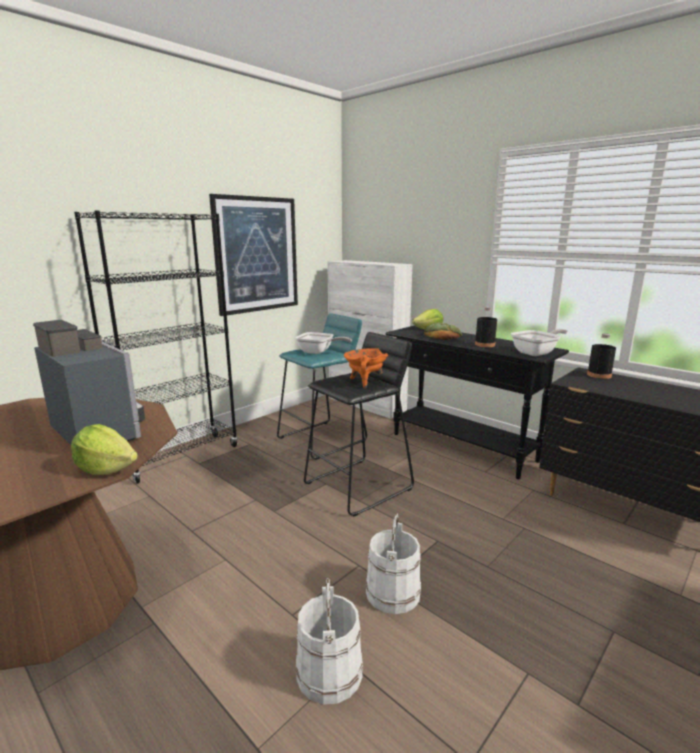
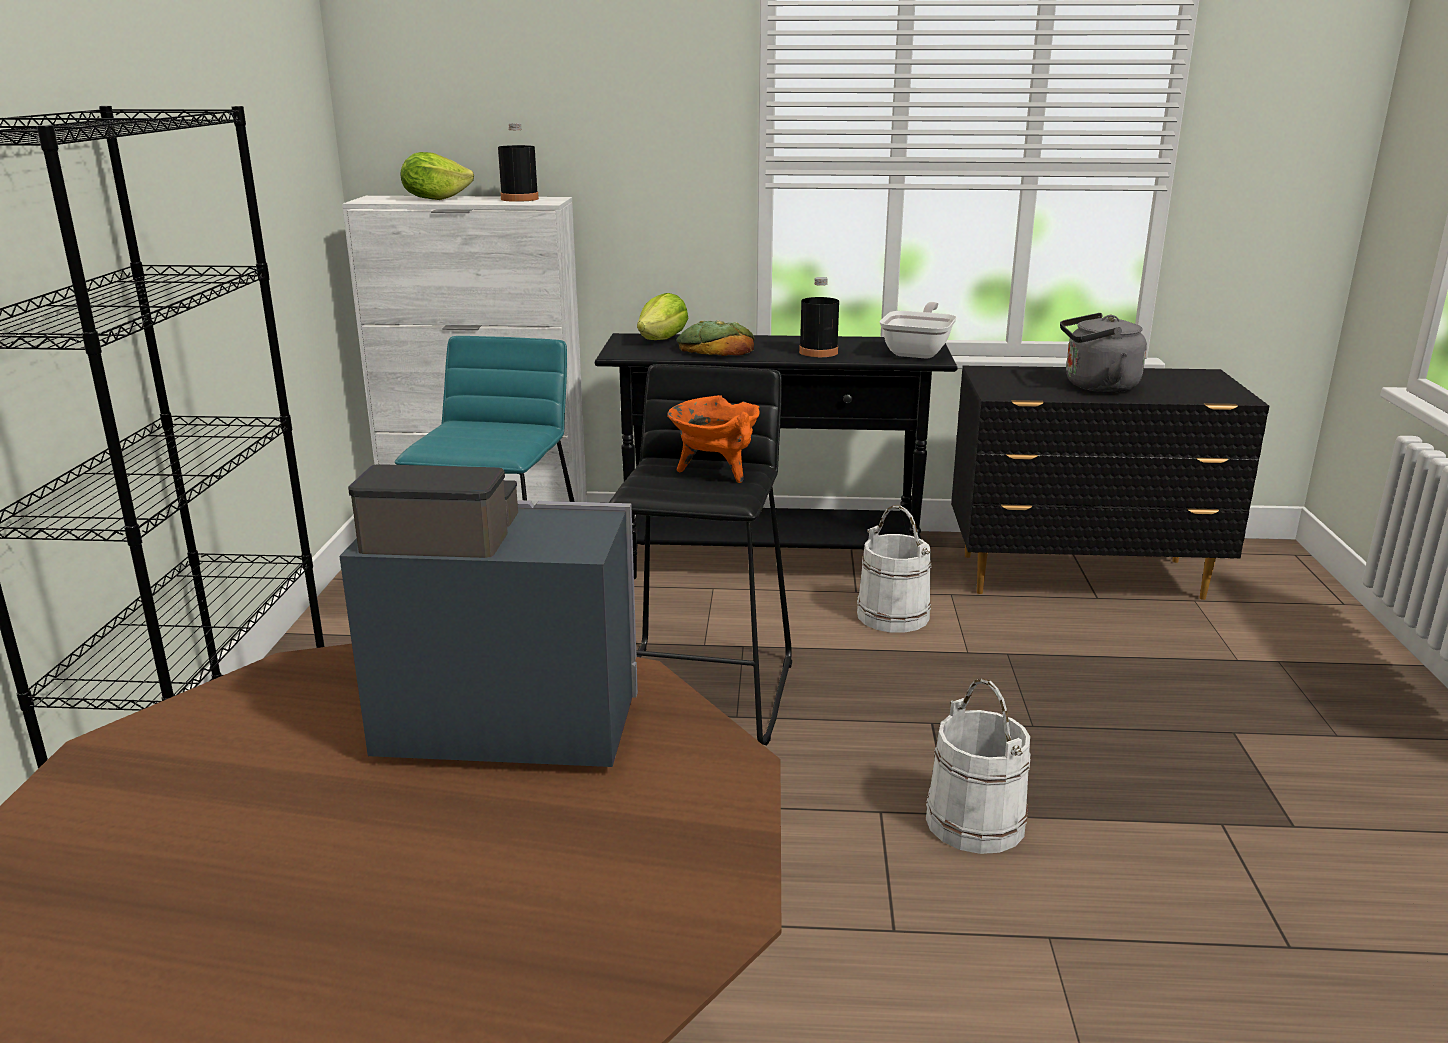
camera: 40 degrees left, 5 degrees up
lettuce [71,424,138,475] -> lettuce moved to [400,152,474,200]
picture [209,194,298,316] -> none
frying pan [295,332,352,354] -> none
white bucket [296,578,363,705] -> white bucket moved to [857,505,931,633]
black bottle [587,333,616,379] -> black bottle moved to [498,123,539,202]
none -> grey kettle [1060,313,1147,392]

